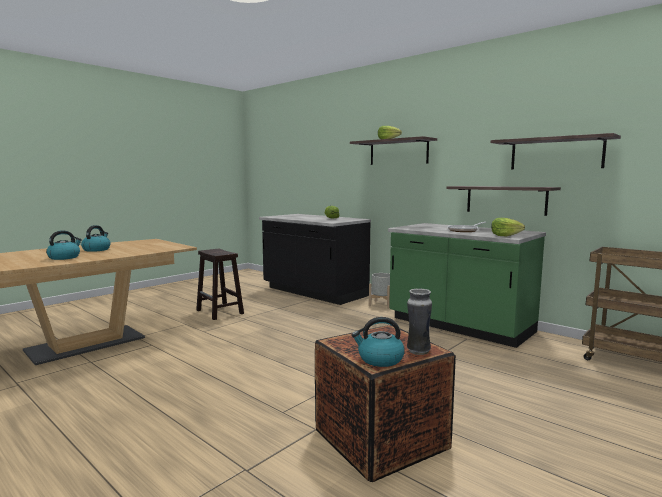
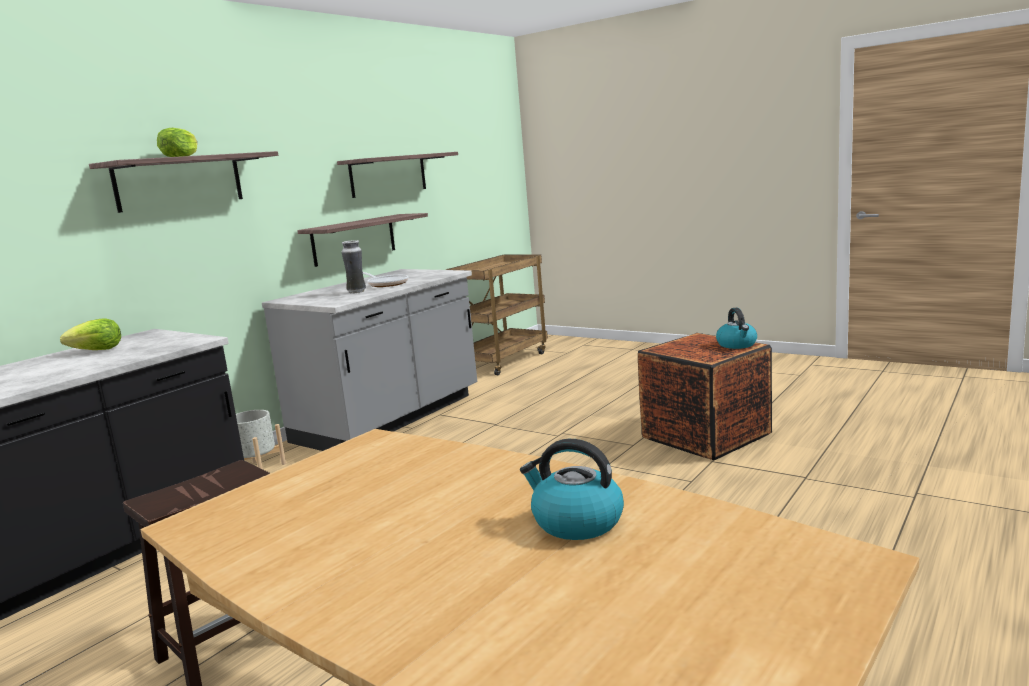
camera: 95 degrees left, 5 degrees up
kettle [81,225,111,252] -> none
green counter [388,223,546,348] -> grey counter [262,269,477,451]
vase [407,288,432,355] -> vase moved to [342,240,366,293]
lettuce [491,218,525,236] -> none

